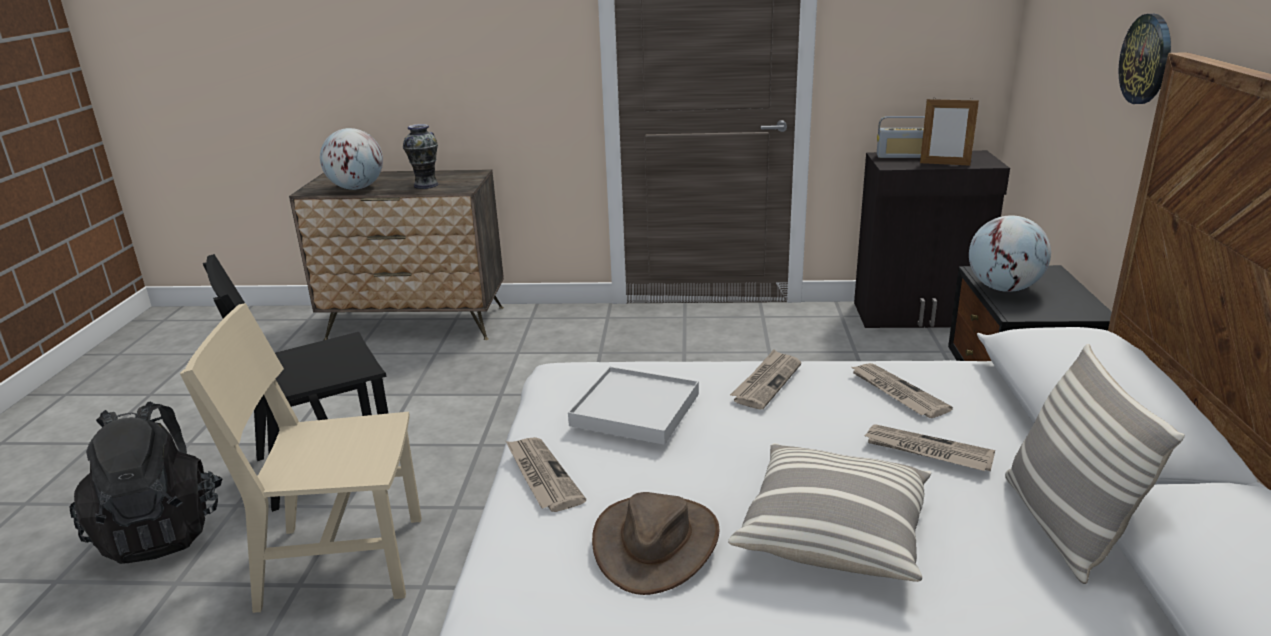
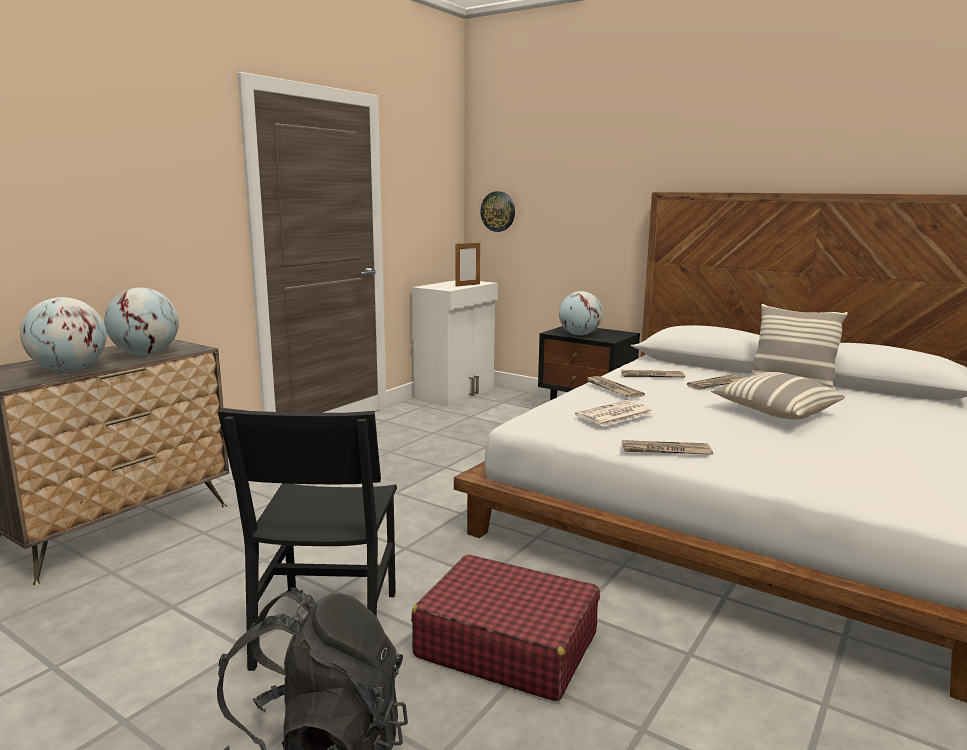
camera: 60 degrees left, 10 degrees down
beige chair [180,303,422,613] -> red suitcase [411,555,600,701]
vase [403,124,439,189] -> globe [104,288,179,355]
white tray [568,367,699,445] -> newspaper [575,400,653,426]
brown hat [592,492,720,595] -> none
black cabinet [854,150,1010,328] -> white cabinet [412,280,498,406]
radio [877,116,925,158] -> none
wall clock [1118,14,1171,104] -> wall clock moved to [480,191,515,232]

